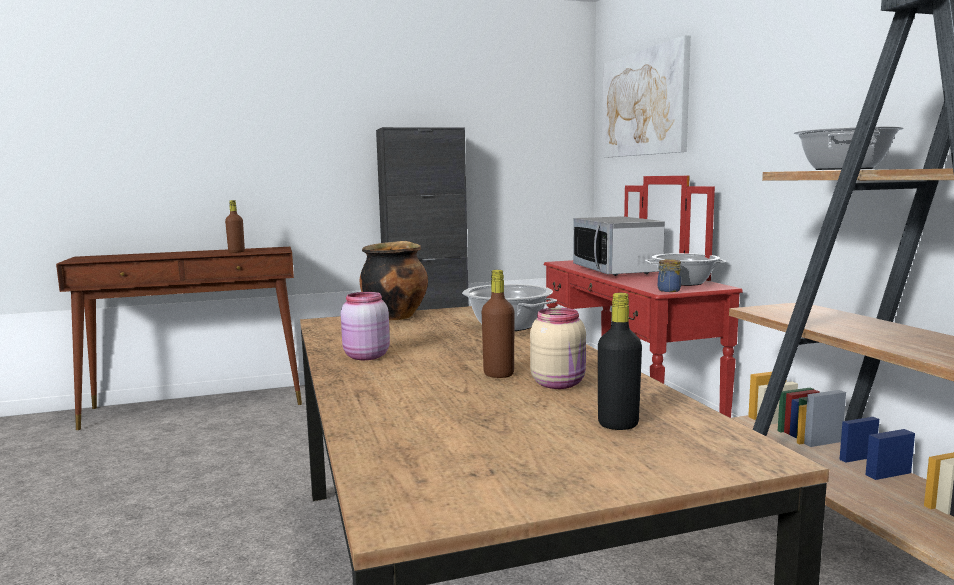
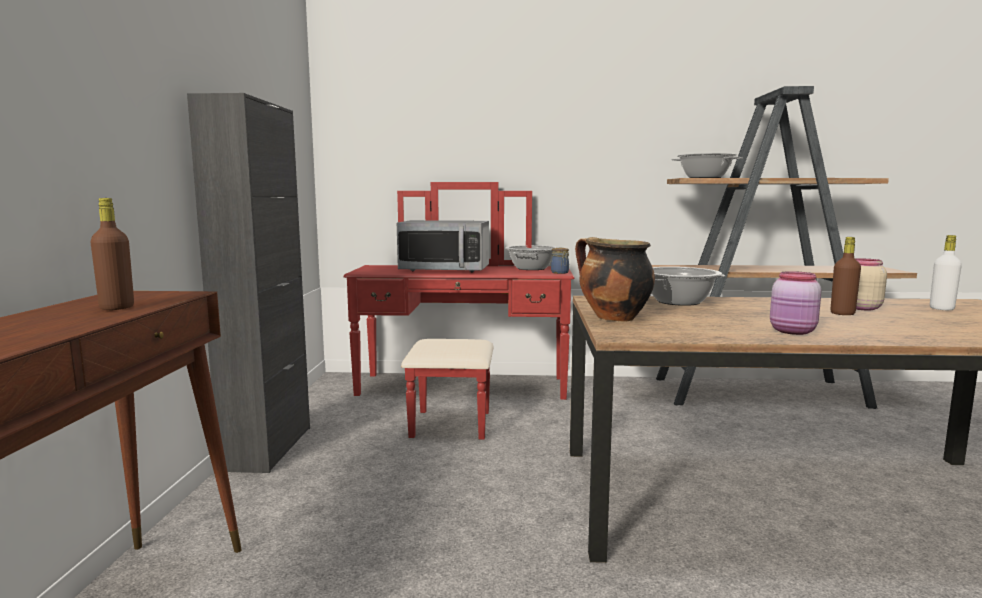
camera: 70 degrees left, 0 degrees up
black bottle [598,293,642,430] -> white bottle [930,235,962,310]
picture [602,35,691,158] -> none

